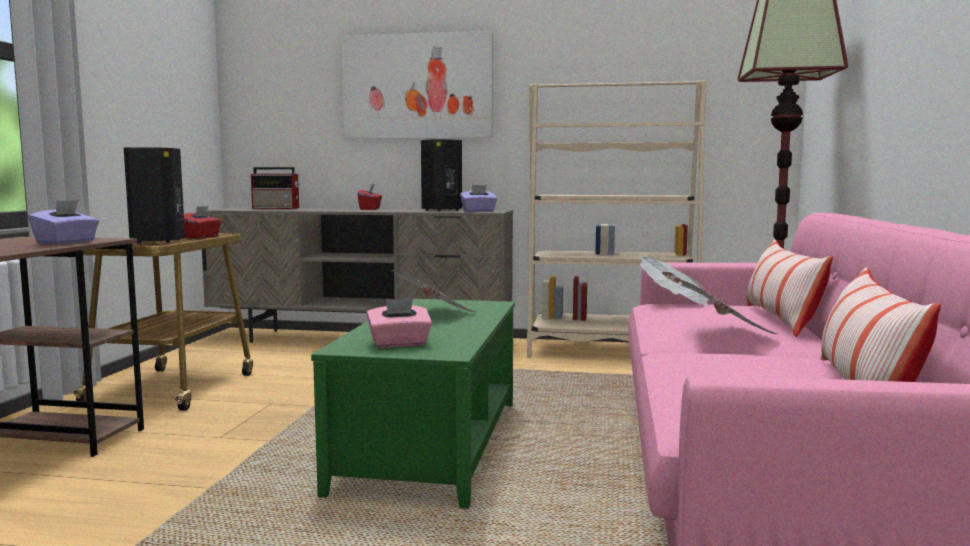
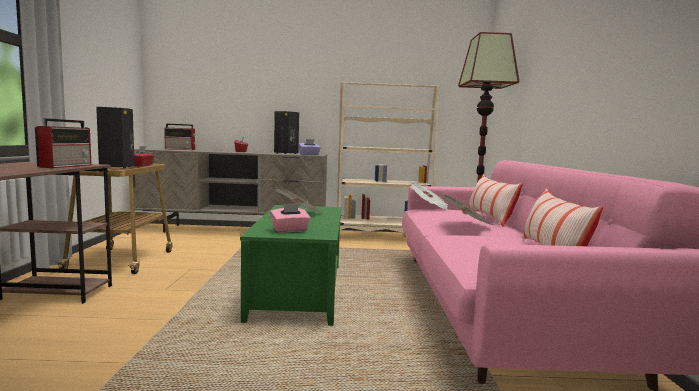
camera: 10 degrees left, 0 degrees up
purple tissue box [28,200,99,244] -> radio [35,118,92,168]
picture [341,31,493,139] -> none

